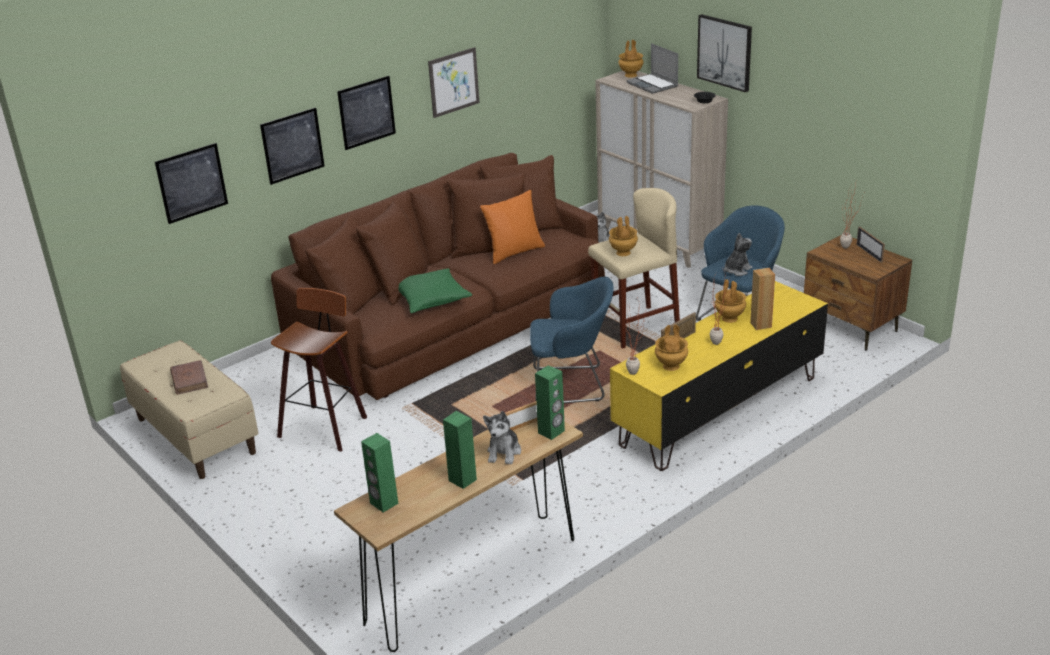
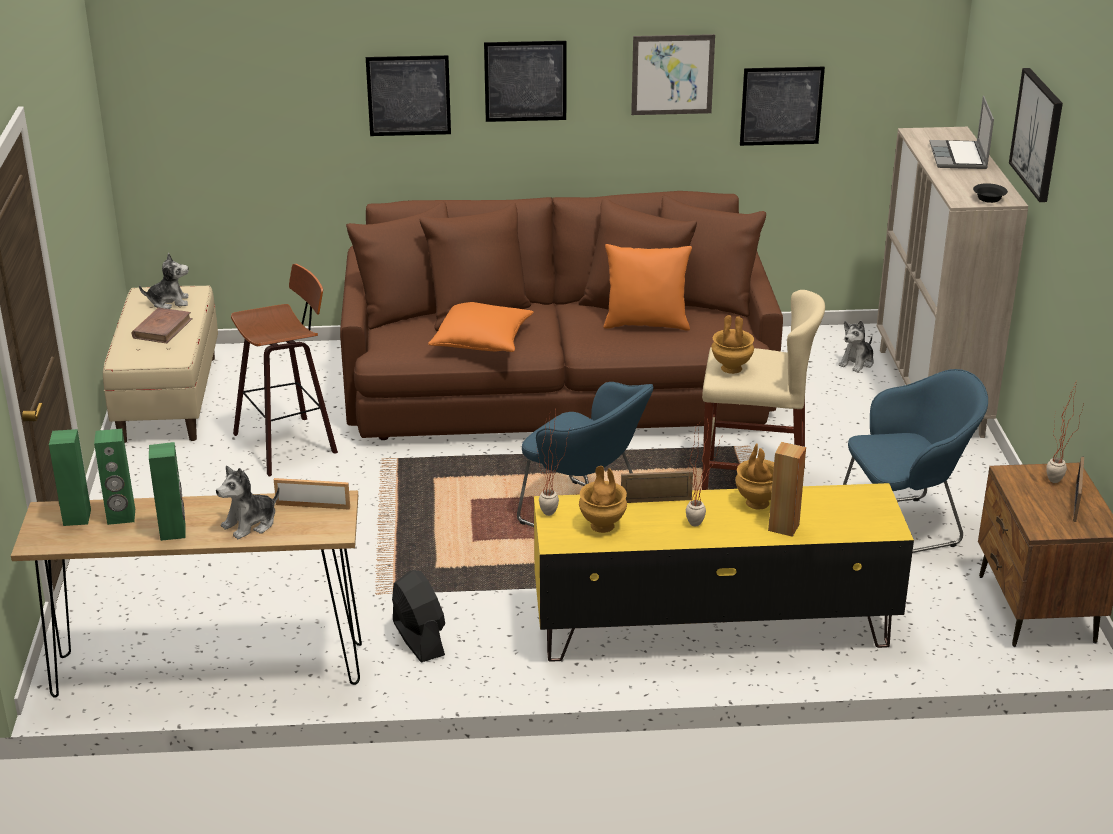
camera: 35 degrees right, 0 degrees up
picture [155,143,228,224] -> picture moved to [740,67,825,146]
green pillow [398,268,472,313] -> orange pillow [428,302,534,352]
green speaker [535,365,565,440] -> green speaker moved to [94,429,135,525]
brown vase [618,40,644,78] -> none
plush toy [724,233,752,276] -> plush toy moved to [139,253,189,309]
none -> black fan [392,570,445,663]

